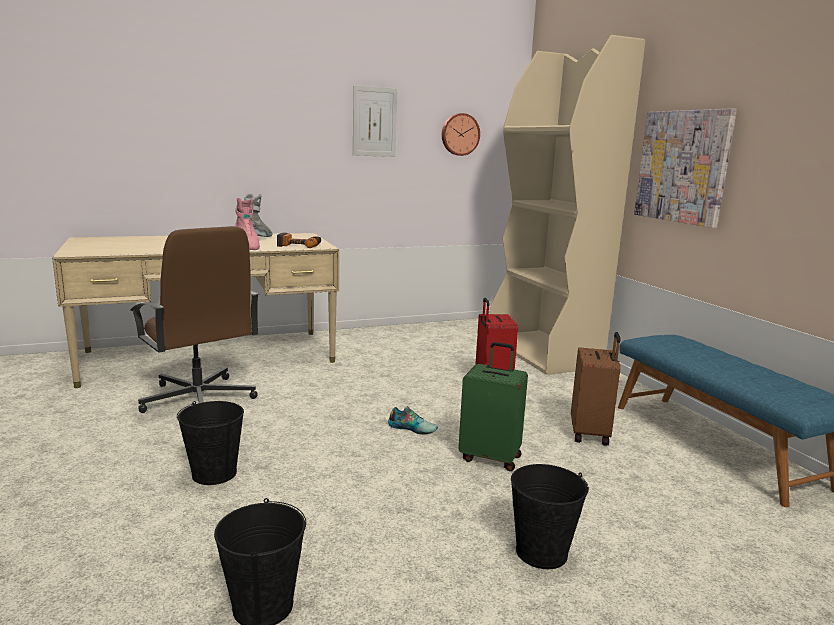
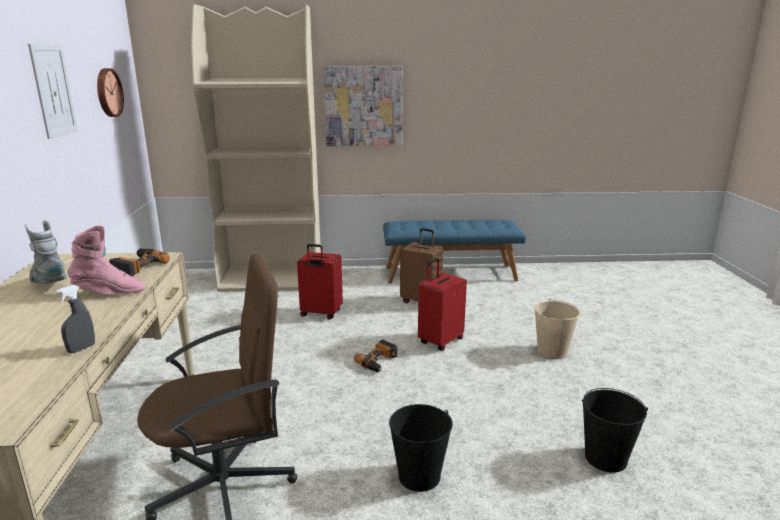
camera: 70 degrees left, 5 degrees up
shoe [388,406,438,435] -> power drill [354,340,398,372]
green suitcase [458,342,528,471] -> red suitcase [418,258,467,351]
black bucket [511,464,589,569] -> beige bucket [535,299,581,359]
none -> grey spray bottle [56,285,95,353]

